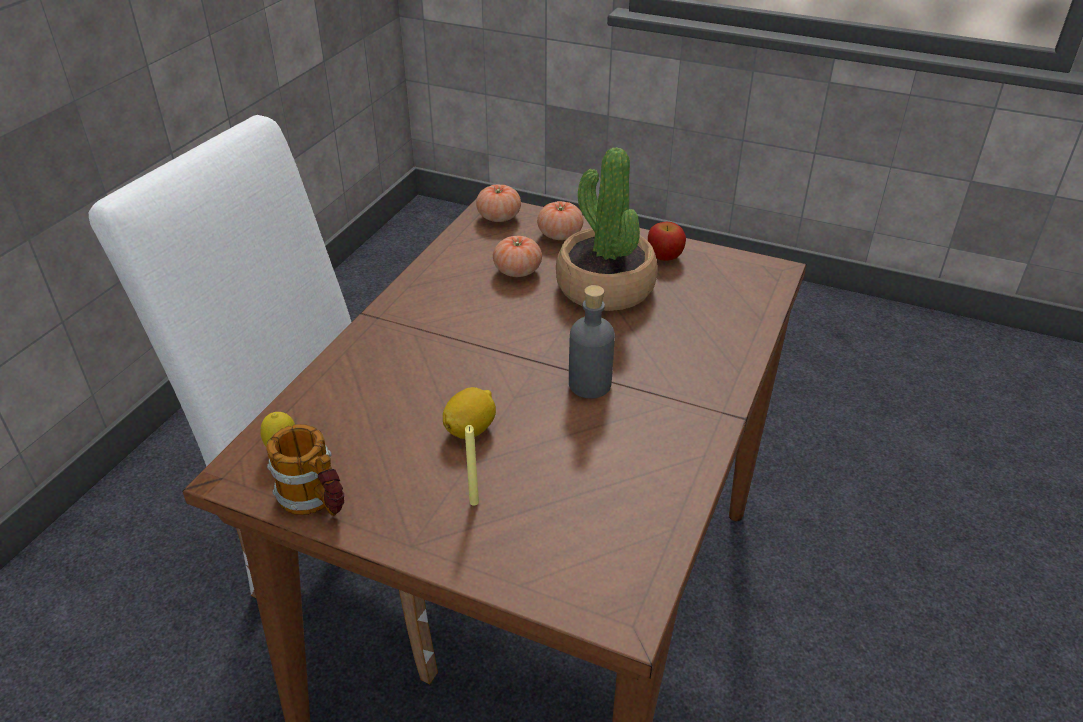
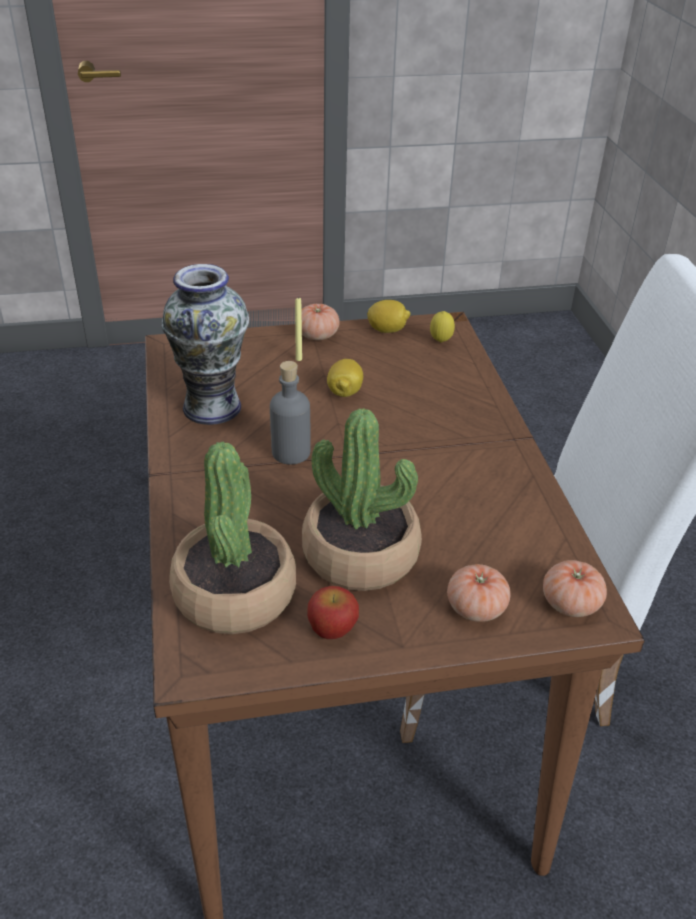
camera: 145 degrees right, 0 degrees up
mug [266,424,344,516] -> lemon [367,300,411,333]
tomato [493,236,542,277] -> tomato moved to [301,304,340,340]
none -> vase [162,264,249,425]
none -> potted plant [169,442,296,634]

